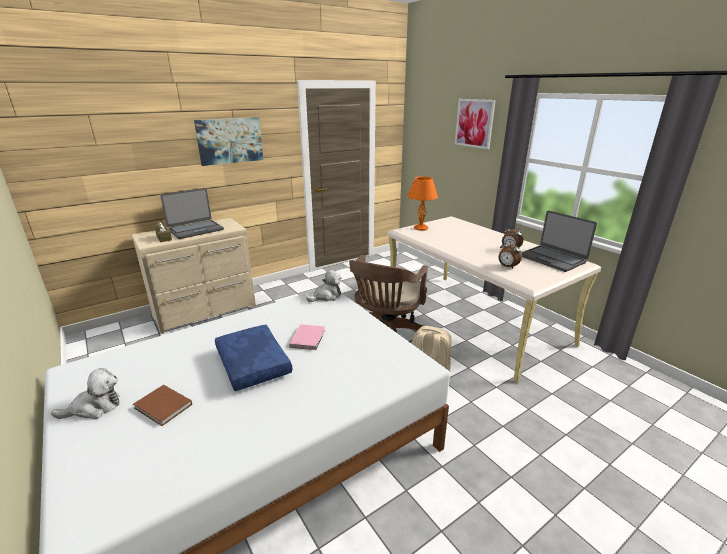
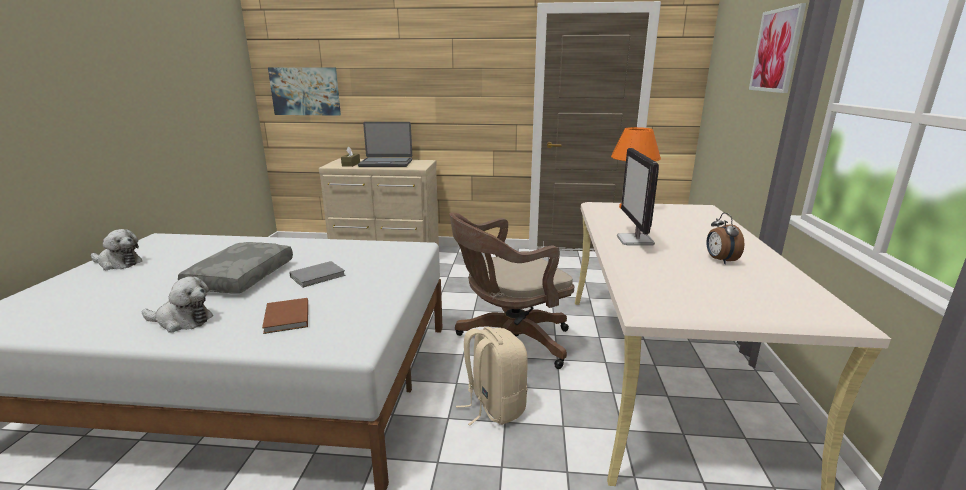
camera: 40 degrees right, 5 degrees down
brown book [133,385,192,426] -> brown book moved to [262,298,308,334]
picture [194,117,263,166] -> picture moved to [268,67,341,116]
blue pillow [215,325,292,391] -> grey pillow [178,242,293,293]
pink book [289,324,325,350] -> grey book [289,261,346,288]
plush toy [306,270,342,302] -> plush toy moved to [142,276,213,333]
alarm clock [498,239,522,269] -> none
laptop [521,210,597,272] -> none
none -> monitor [617,148,659,246]

